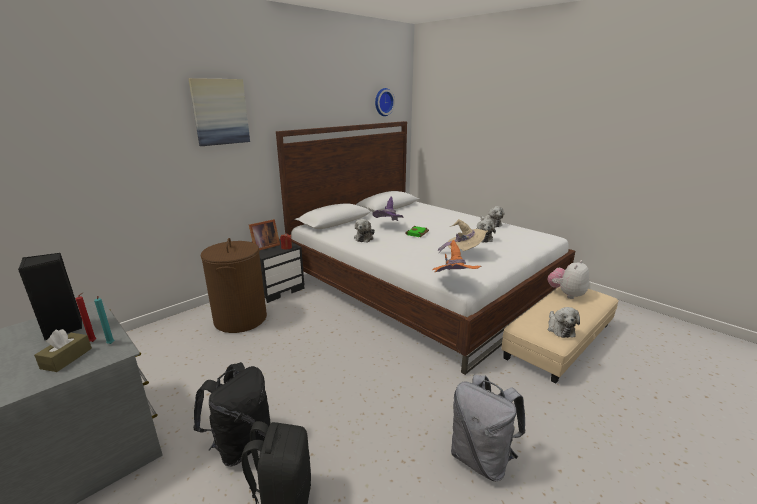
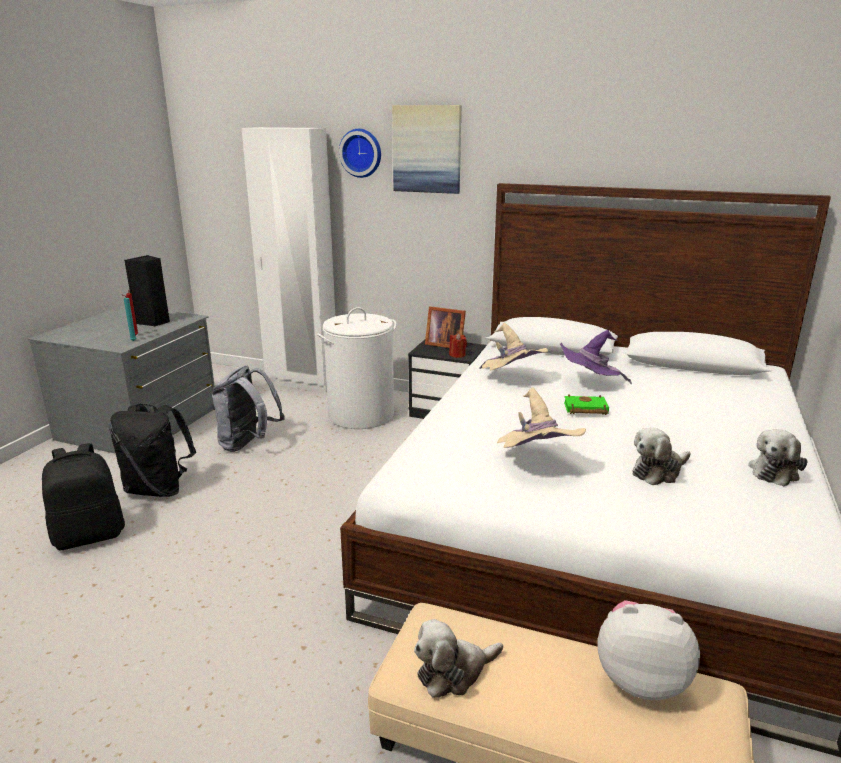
camera: 65 degrees right, 0 degrees up
brown tissue box [34,329,92,372] -> none
brown laundry basket [201,238,267,333] -> white laundry basket [317,307,396,429]
plush toy [354,219,375,243] -> beige hat [479,323,548,371]
wall clock [375,88,395,116] -> wall clock moved to [339,129,381,178]
orange hat [432,240,481,273] -> none
grey backpack [451,375,525,481] -> grey backpack moved to [212,365,285,452]
none -> white wardrobe [242,127,335,393]

